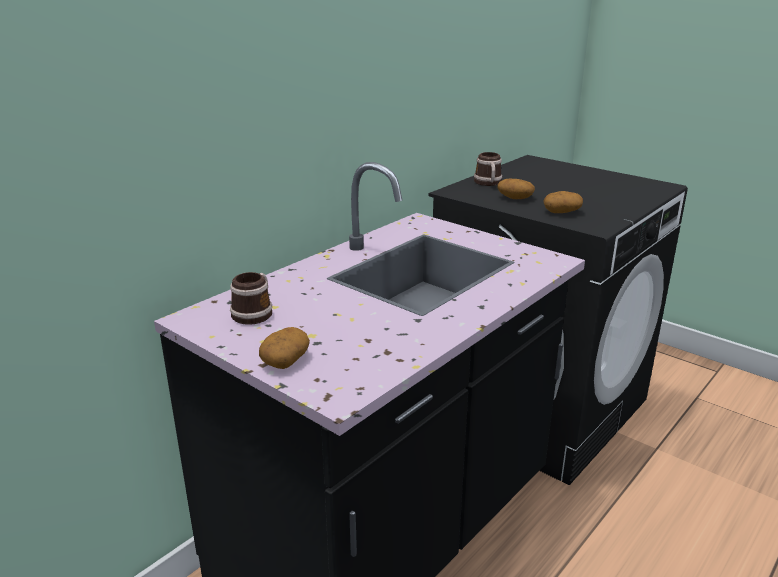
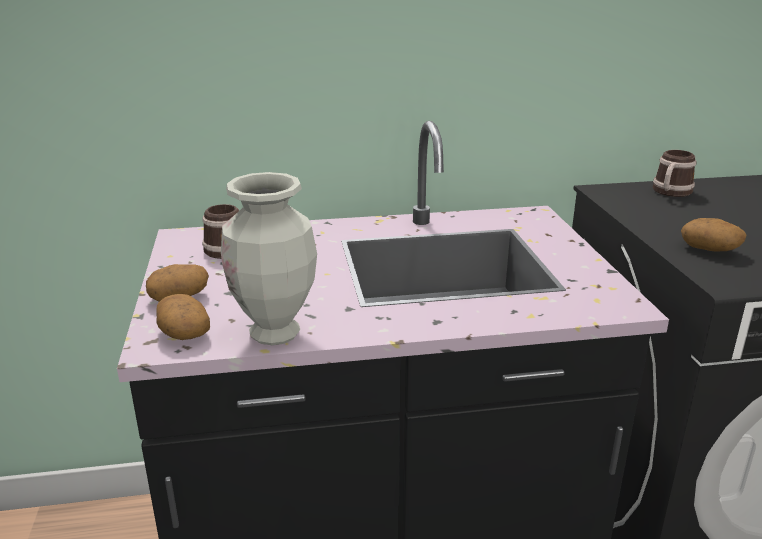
camera: 40 degrees right, 0 degrees up
potato [497,179,535,199] -> potato moved to [157,294,210,340]
none -> vase [221,172,317,345]

